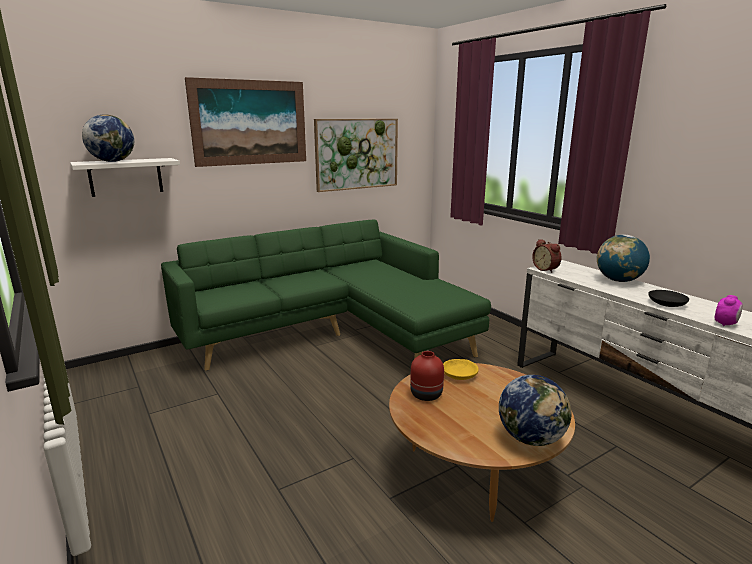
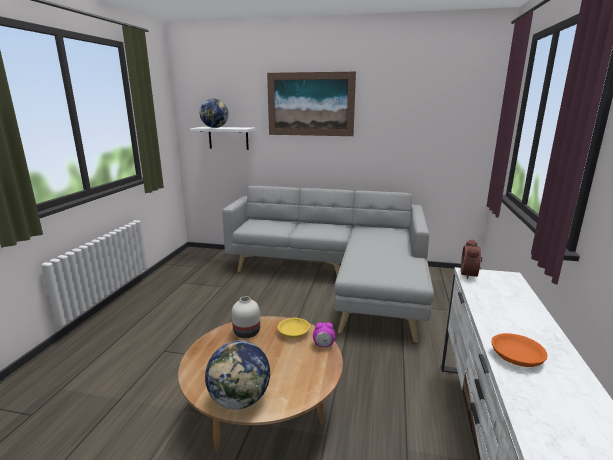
camera: 45 degrees right, 0 degrees up
green sofa [161,219,491,371] -> grey sofa [222,186,434,343]
picture [314,119,398,192] -> none
red vase [410,351,444,401] -> white vase [232,296,260,338]
globe [597,234,650,282] -> none
black bowl [648,290,689,307] -> orange bowl [491,333,547,367]
alarm clock [715,295,743,326] -> alarm clock moved to [313,322,336,348]

